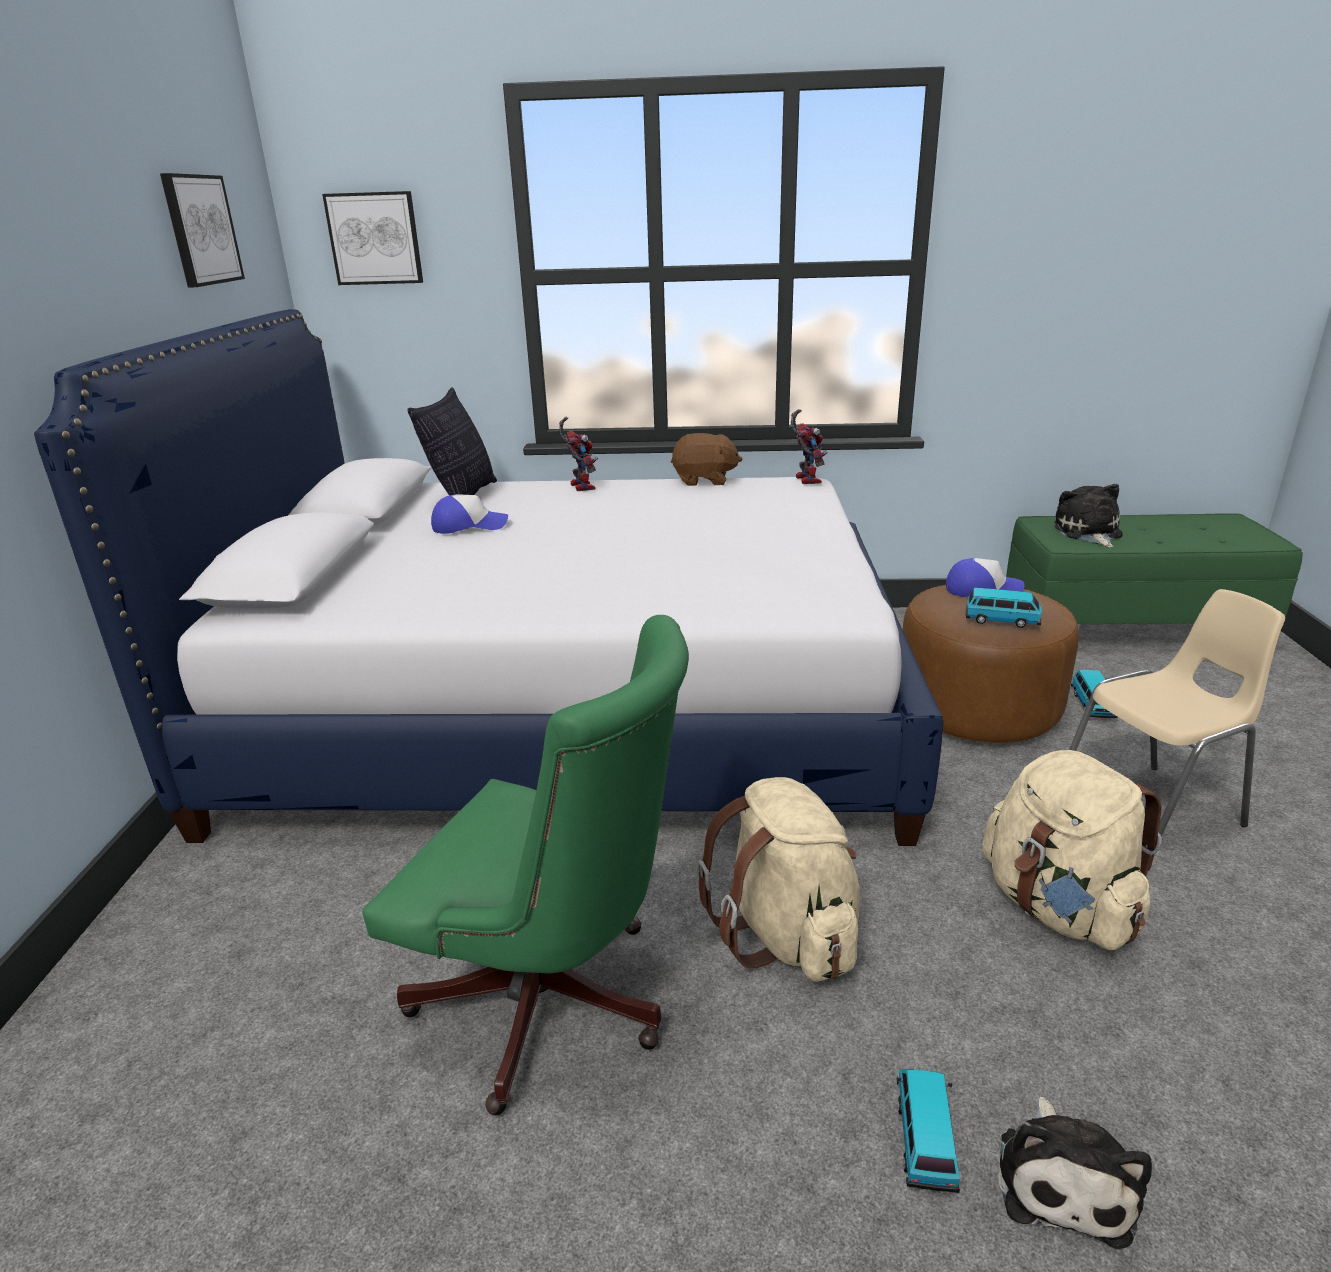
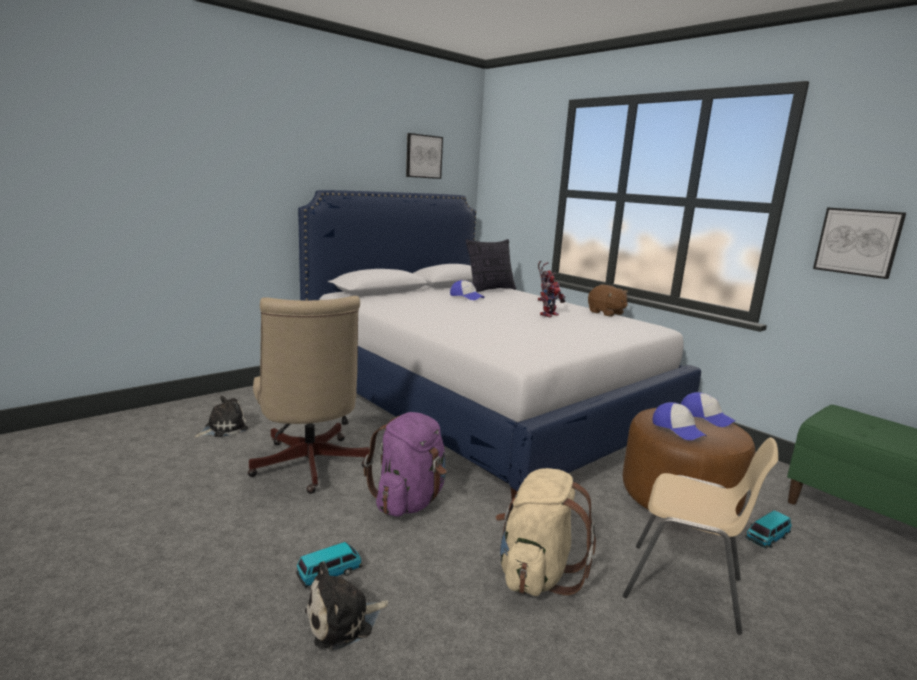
camera: 45 degrees right, 10 degrees down
picture [322,191,423,285] -> picture moved to [813,207,906,279]
green office chair [362,615,689,1115] -> beige office chair [247,296,370,494]
beige backpack [697,777,860,982] -> purple backpack [364,412,447,517]
toy robot [791,409,828,484] -> toy robot moved to [540,271,566,317]
toy car [966,588,1042,628] -> cap [653,402,707,440]
plush toy [1053,484,1123,548] -> plush toy moved to [194,396,248,438]

